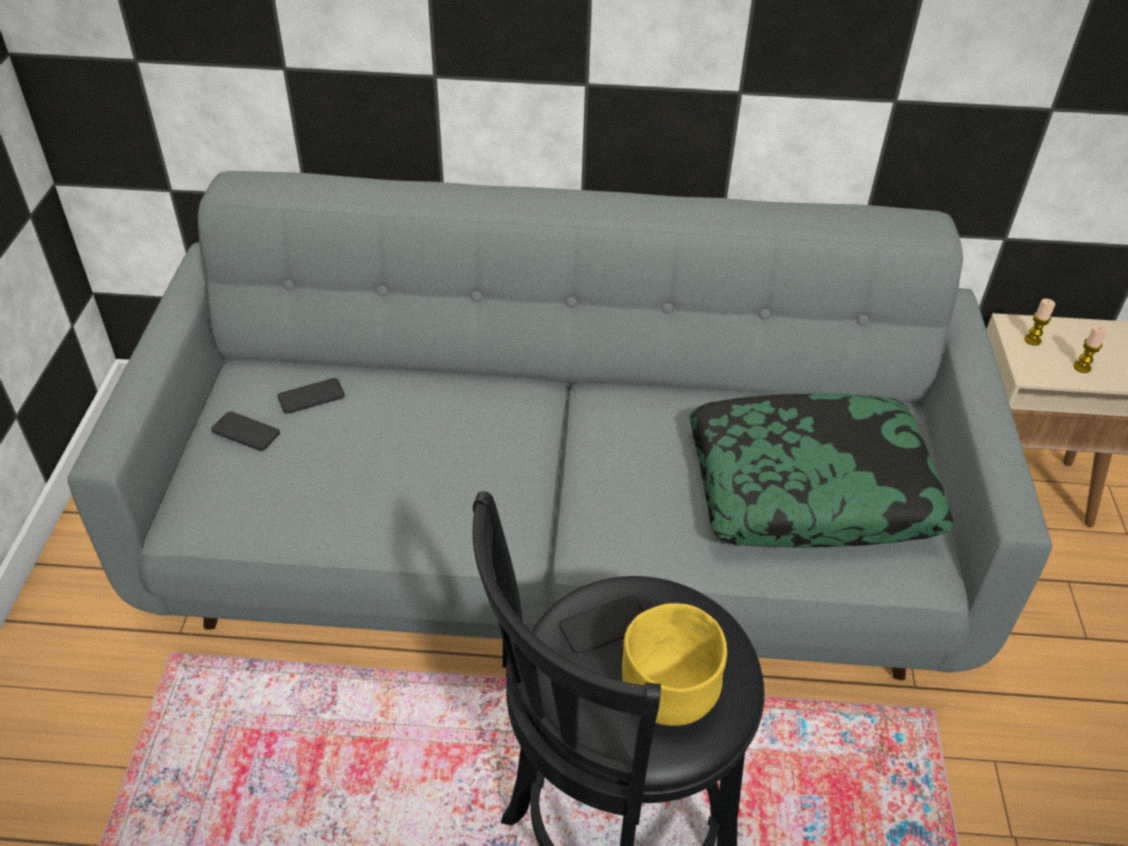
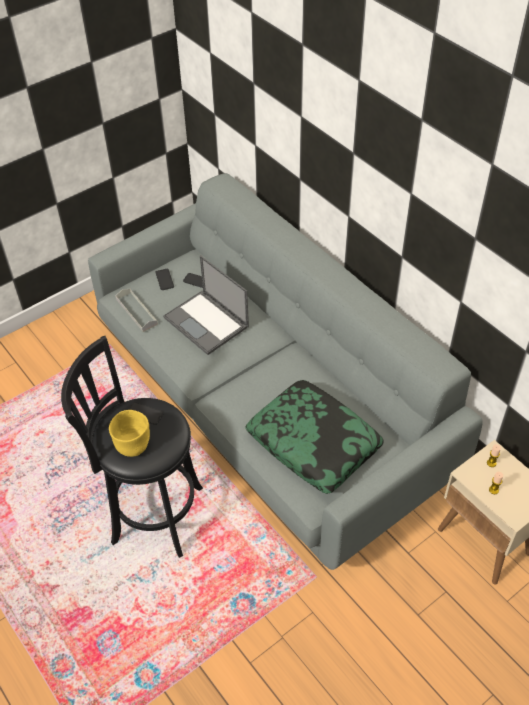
camera: 50 degrees right, 5 degrees up
none -> grey tray [116,289,158,332]
none -> laptop [163,255,249,355]

